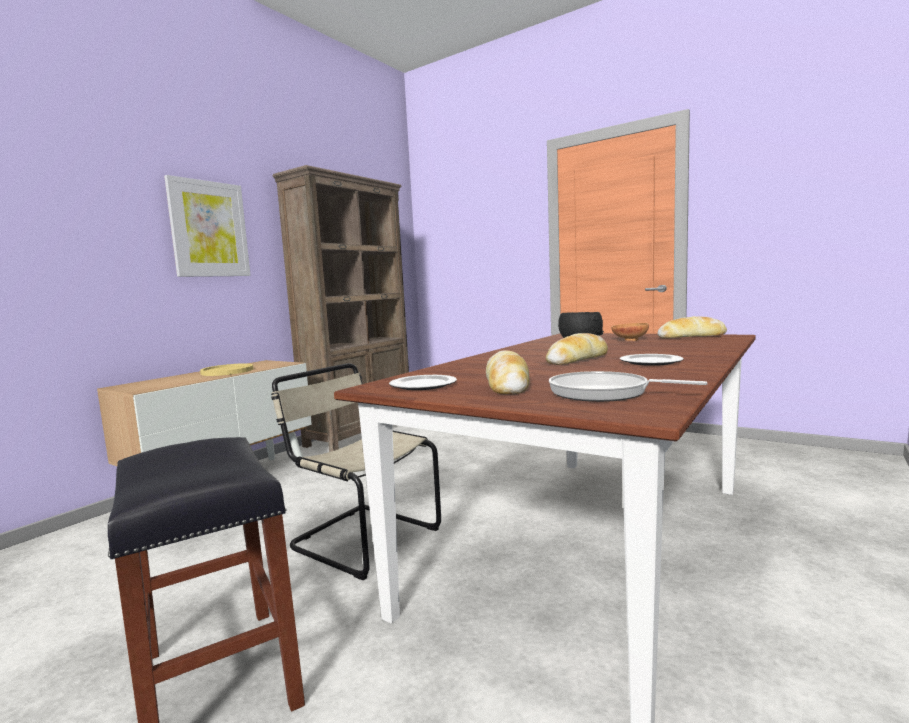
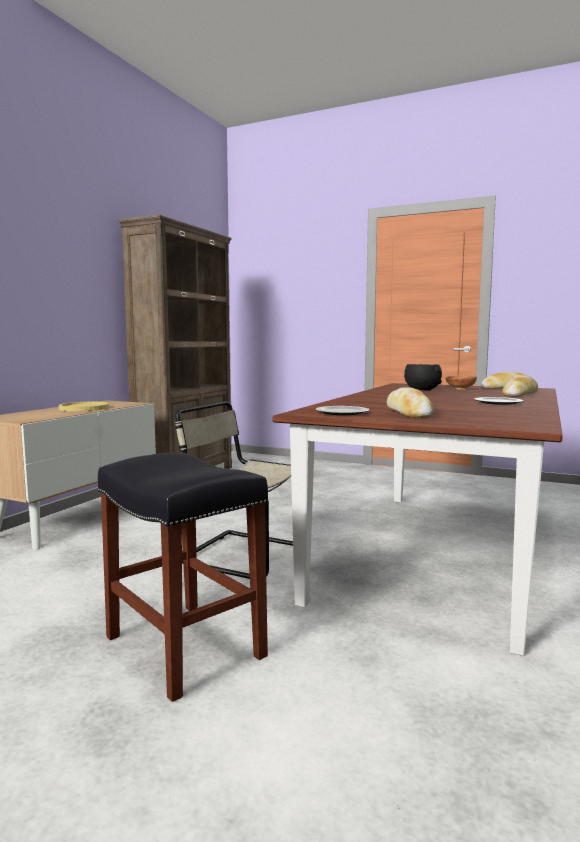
camera: 10 degrees left, 0 degrees up
picture [164,175,250,277] -> none
bread [546,333,608,365] -> bread moved to [502,376,538,397]
frying pan [549,371,707,402] -> none

